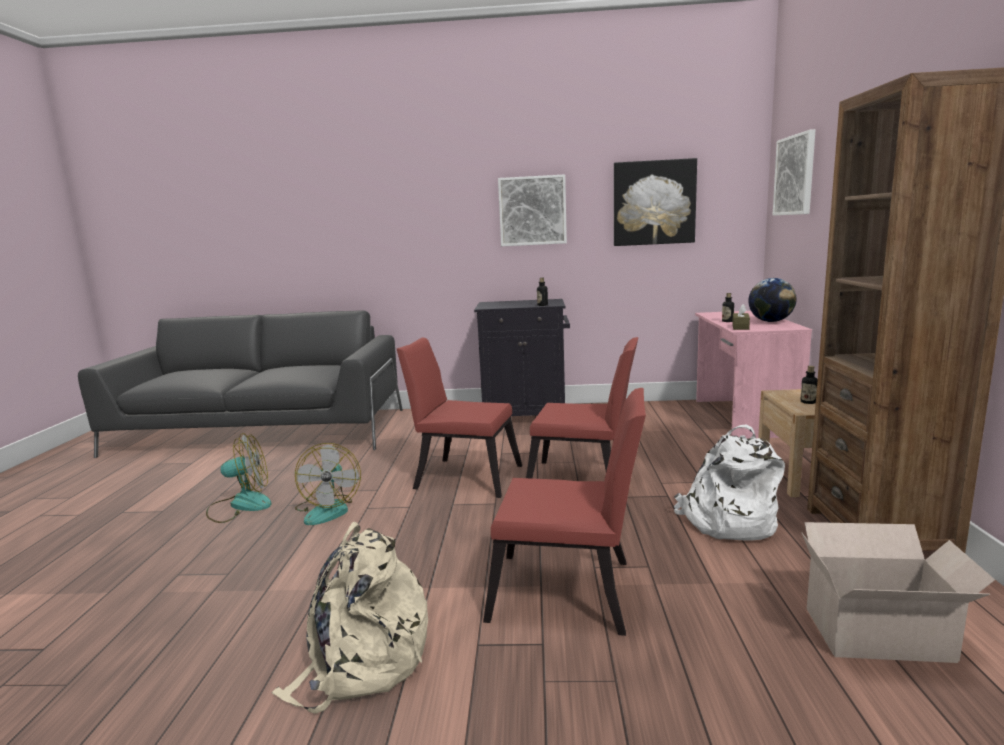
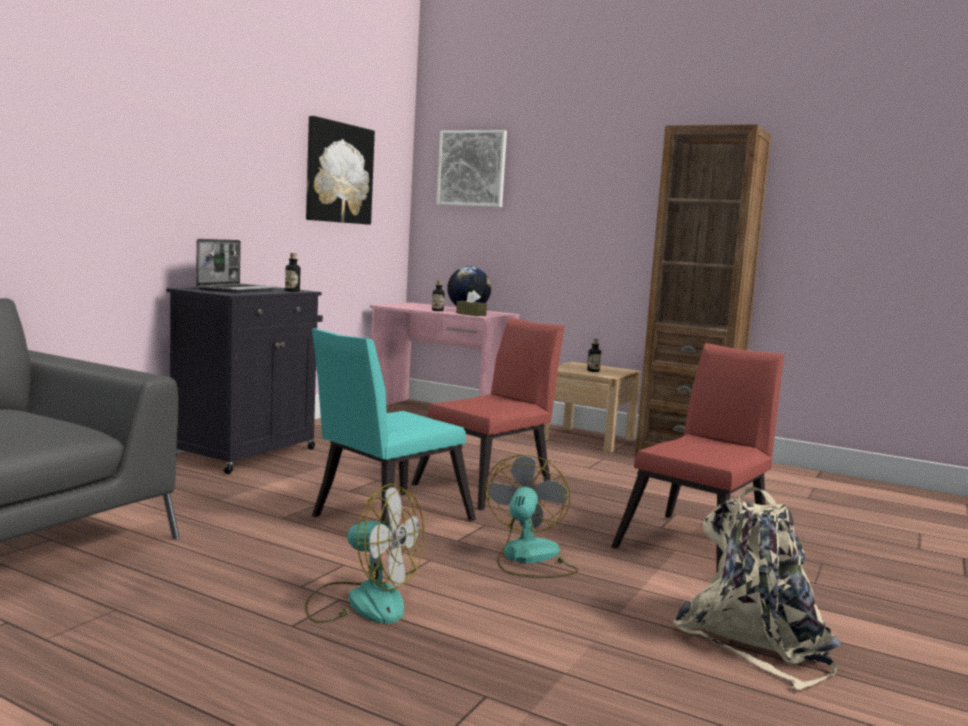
camera: 65 degrees left, 5 degrees down
fan [206,433,272,523] -> fan moved to [485,454,578,578]
red chair [397,338,522,498] -> turquoise chair [312,328,476,526]
picture [498,174,567,246] -> none
white backpack [674,424,785,541] -> none
cardboard box [801,522,995,663] -> none
none -> laptop [196,239,277,292]

